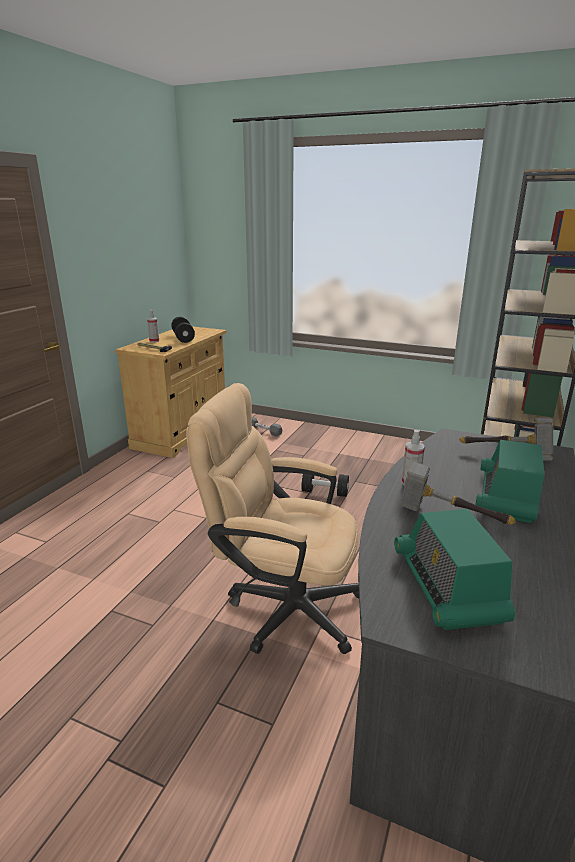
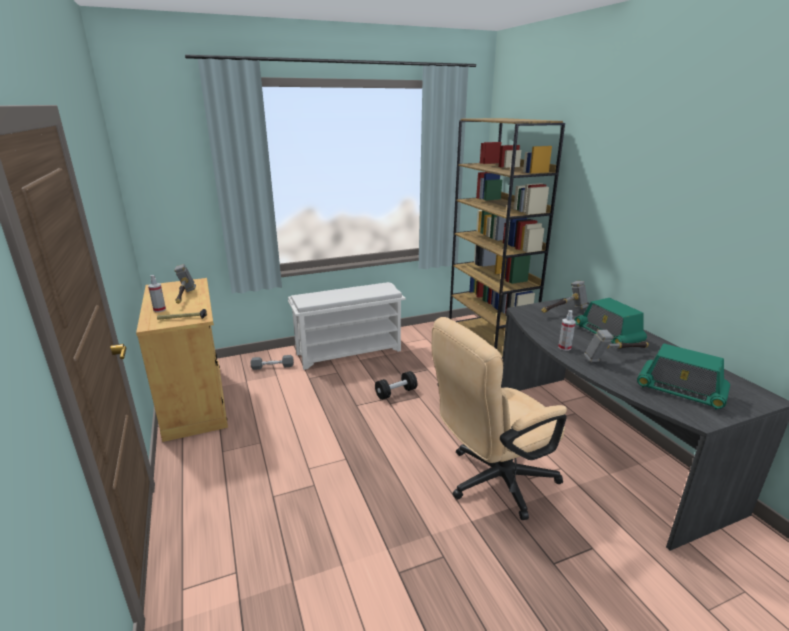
camera: 45 degrees left, 0 degrees up
black dumbbell [171,317,195,343] -> hammer [174,264,196,304]
none -> white shoe rack [288,282,406,370]

